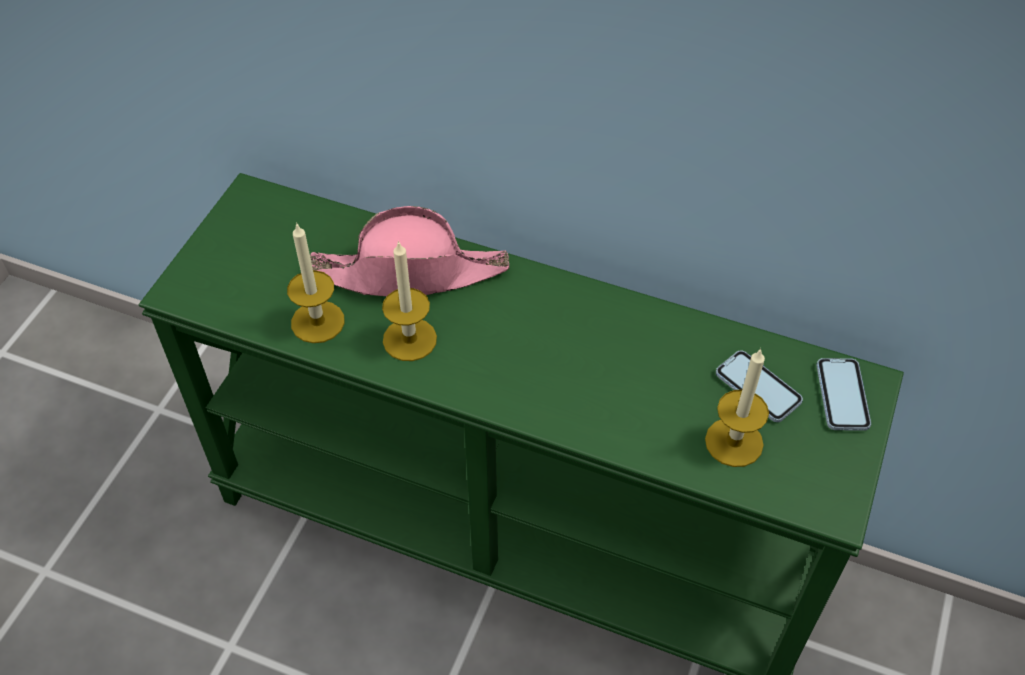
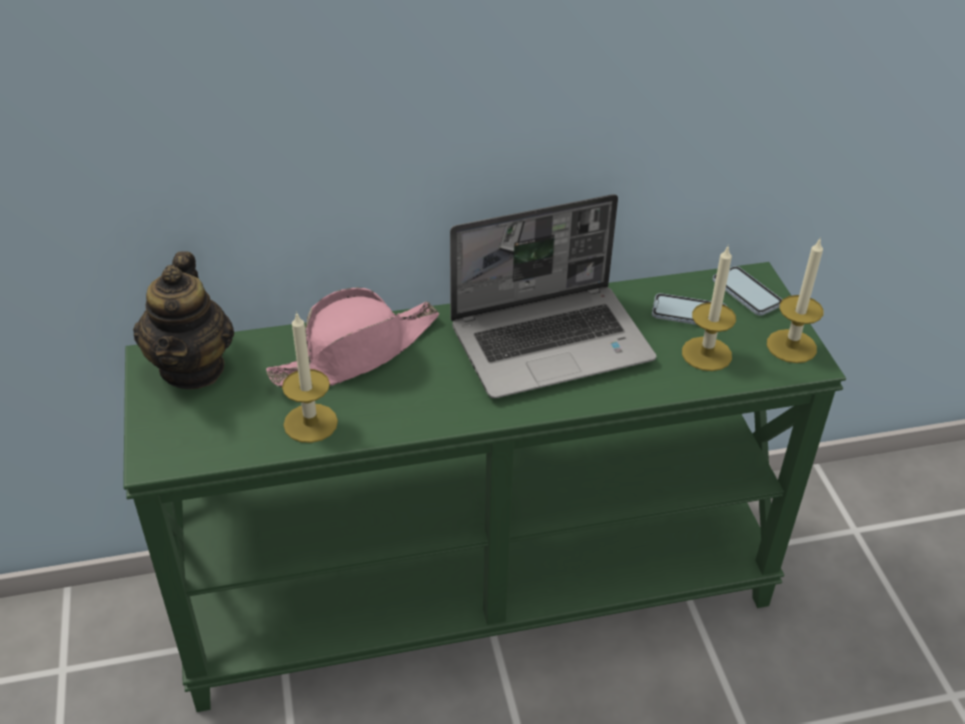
camera: 35 degrees left, 10 degrees down
candle [382,241,437,361] -> candle moved to [767,237,823,363]
none -> teapot [133,251,234,389]
none -> laptop [450,194,656,399]

